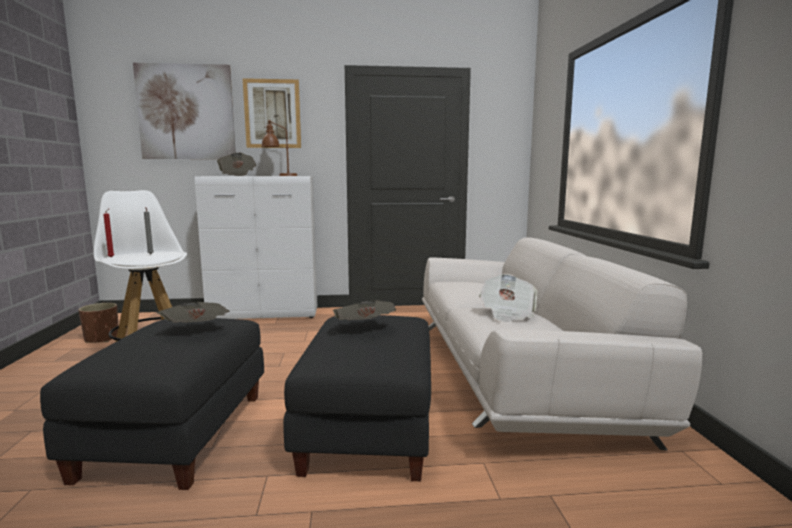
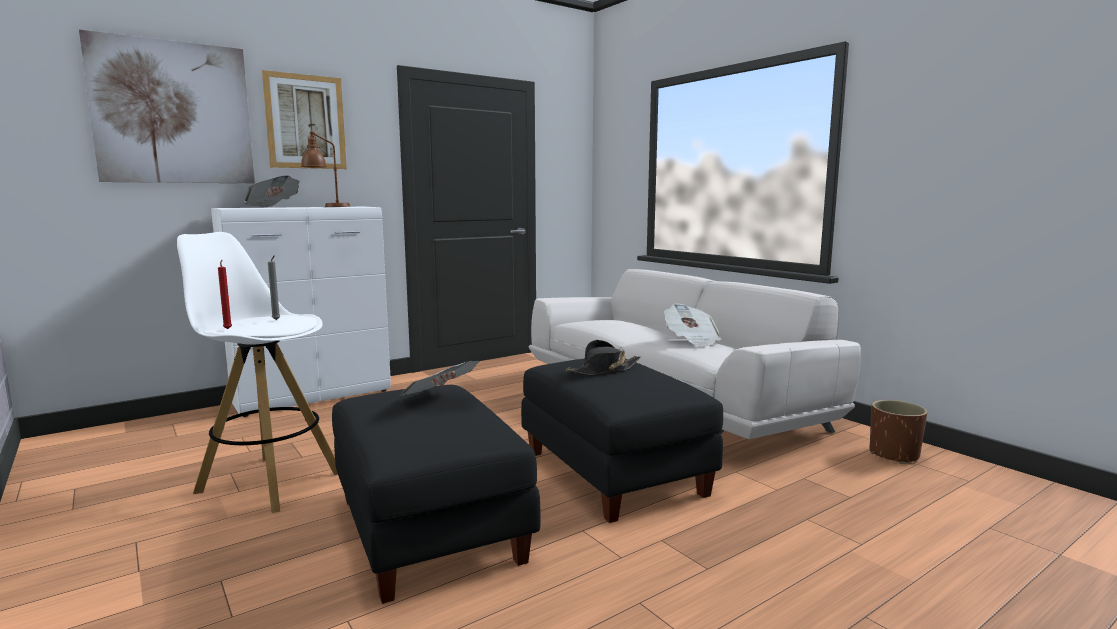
camera: 30 degrees left, 0 degrees up
brown planter [79,303,118,343] -> brown planter moved to [870,400,927,464]
newspaper [333,300,396,320] -> black hat [566,340,640,375]

